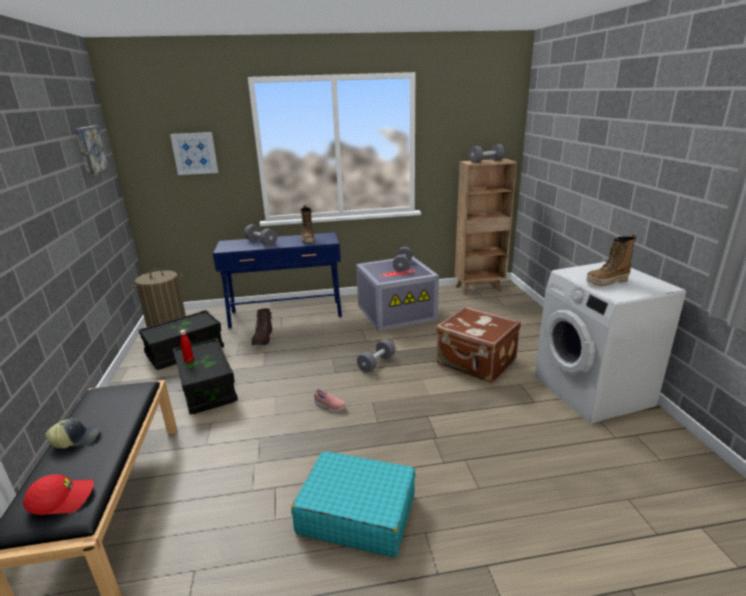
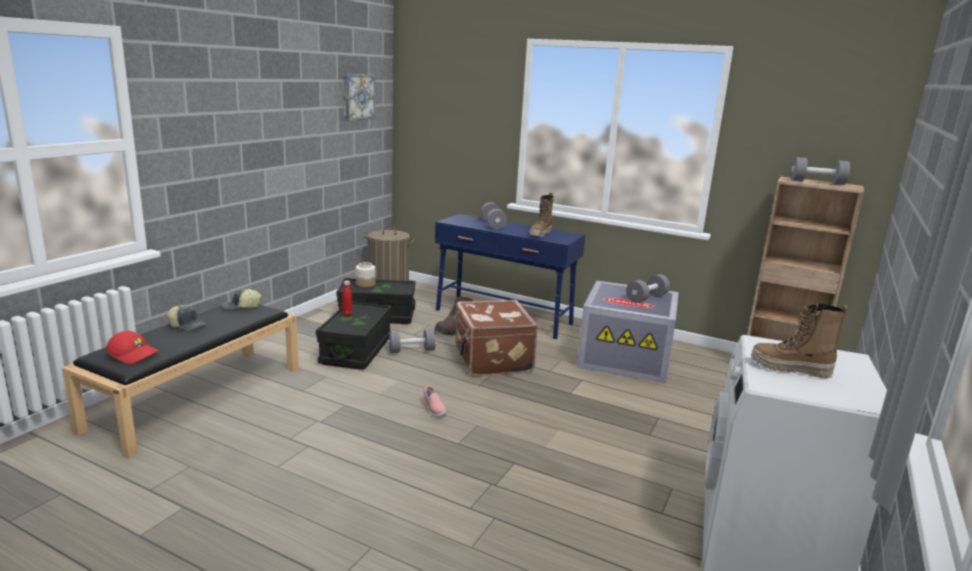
camera: 35 degrees right, 5 degrees down
picture [170,132,218,175] -> none
turquoise suitcase [291,451,416,557] -> none
grey dumbbell [357,339,395,373] -> grey dumbbell moved to [389,329,436,353]
brown suitcase [436,306,521,383] -> brown suitcase moved to [455,300,538,376]
none -> cap [222,288,261,310]
none -> jar [356,262,375,287]

